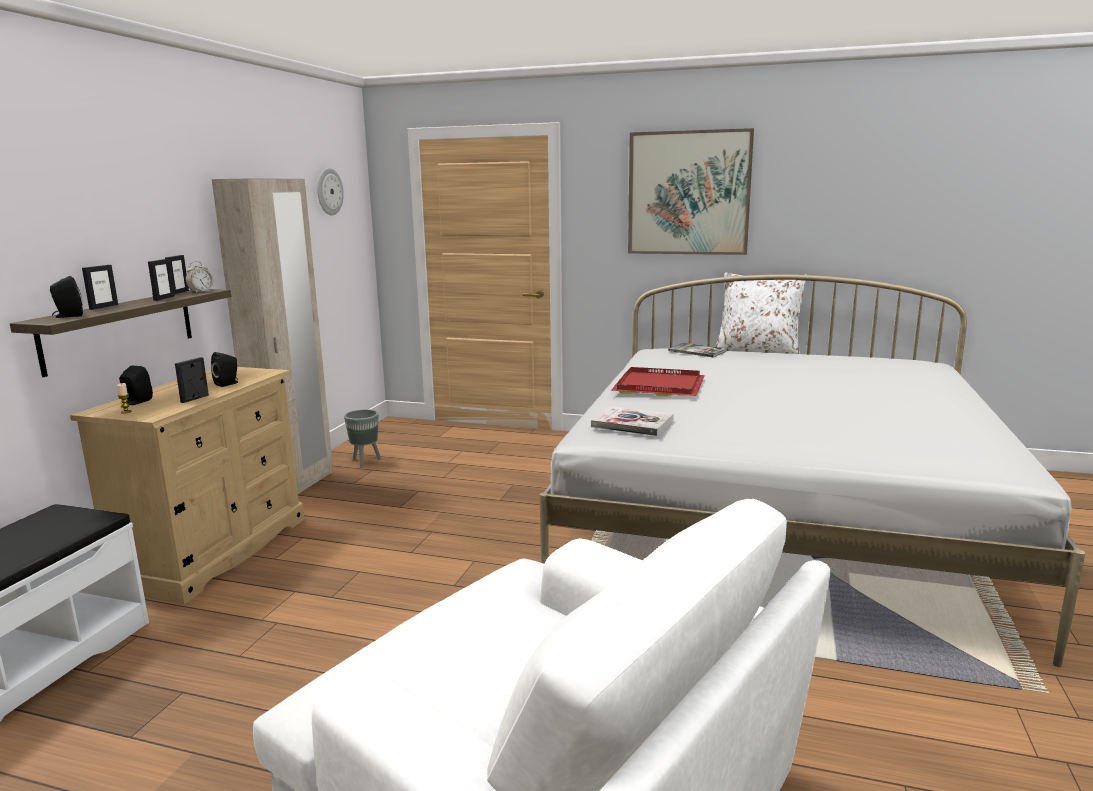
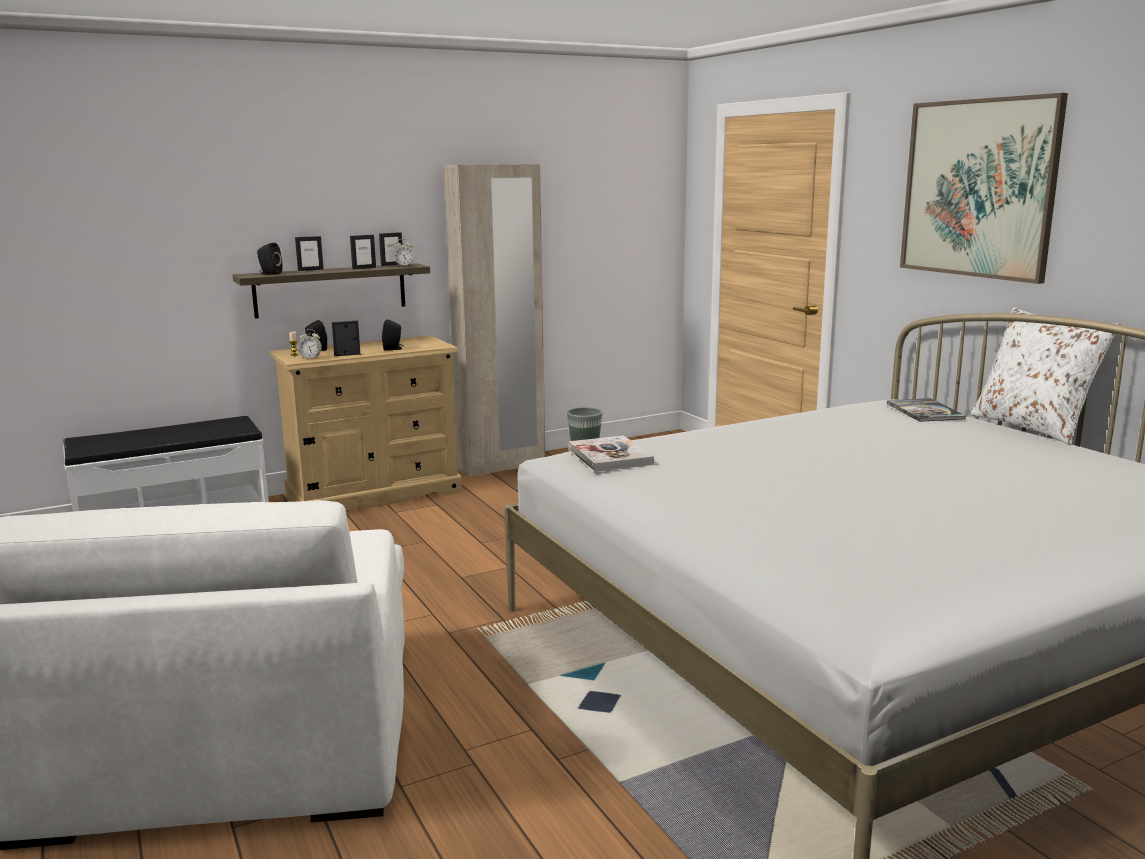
camera: 45 degrees right, 0 degrees up
wall clock [317,168,344,215] -> none
red tray [611,367,705,396] -> none
none -> alarm clock [297,329,322,359]

